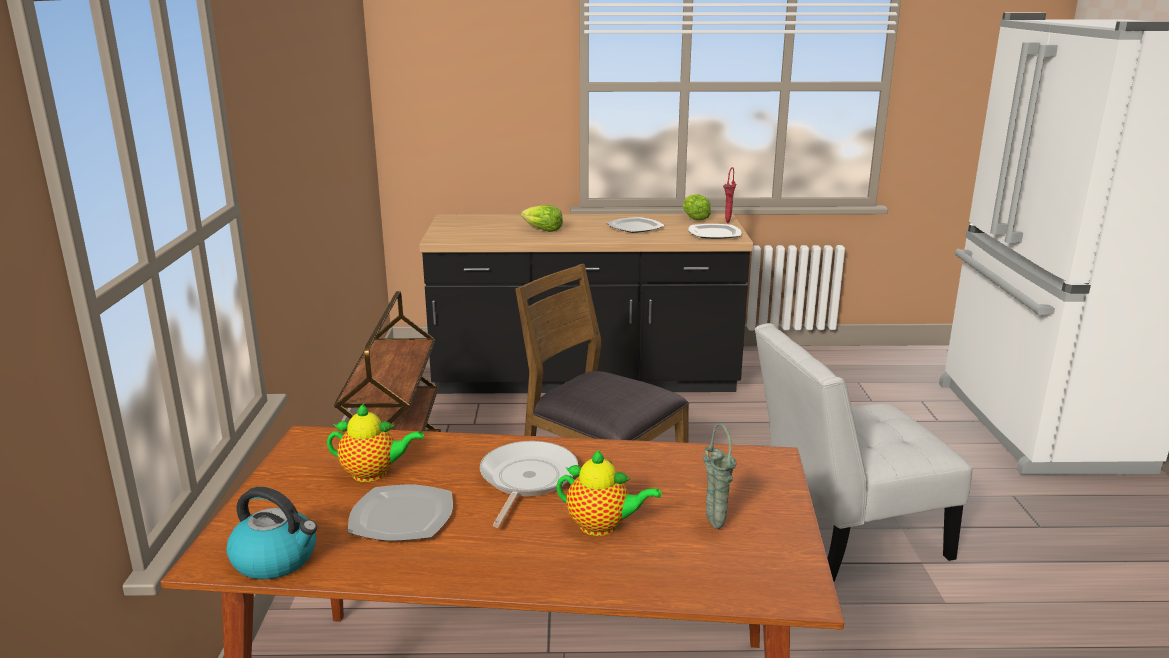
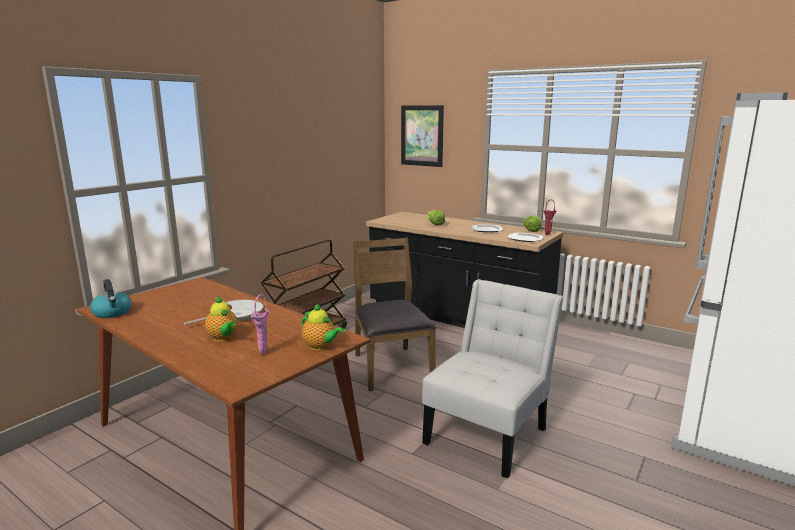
camera: 35 degrees right, 5 degrees down
teapot [327,404,424,482] -> teapot moved to [301,304,345,351]
plate [348,485,453,541] -> none
green vase [702,423,737,529] -> pink vase [251,294,269,355]
white chair [755,323,972,582] -> white chair turned 105 degrees clockwise [422,279,564,479]
none -> picture [401,105,444,167]

